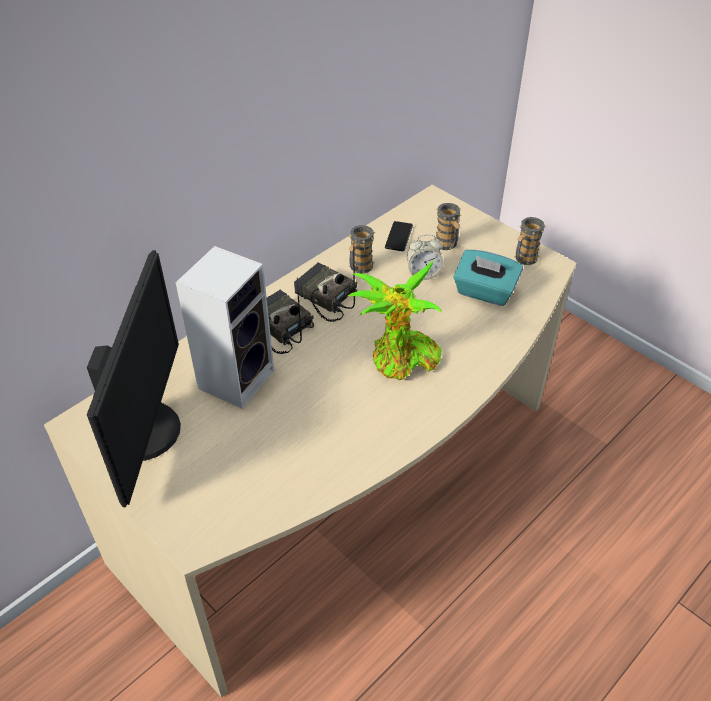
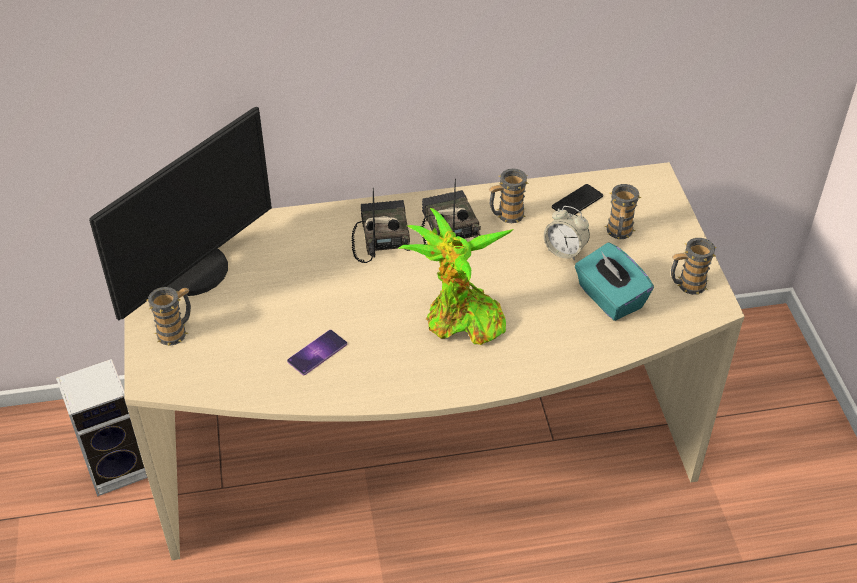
camera: 35 degrees right, 0 degrees up
speaker [176,246,274,409] -> speaker moved to [56,359,148,497]
none -> mug [147,287,191,346]
none -> phone [287,330,347,375]

